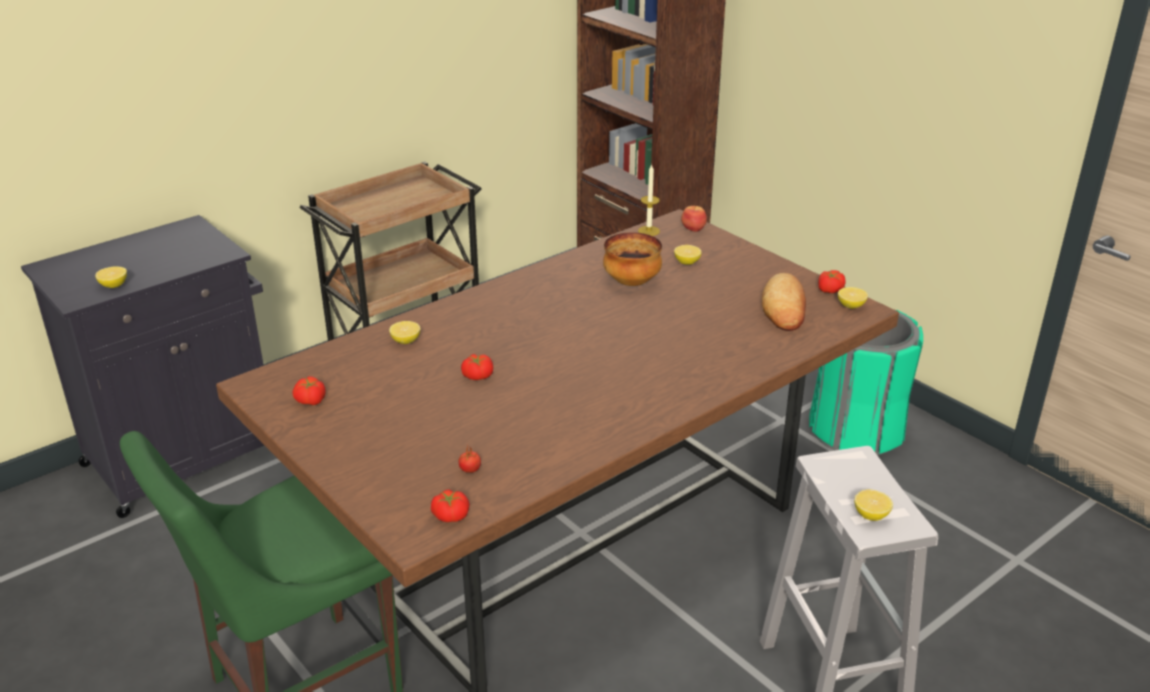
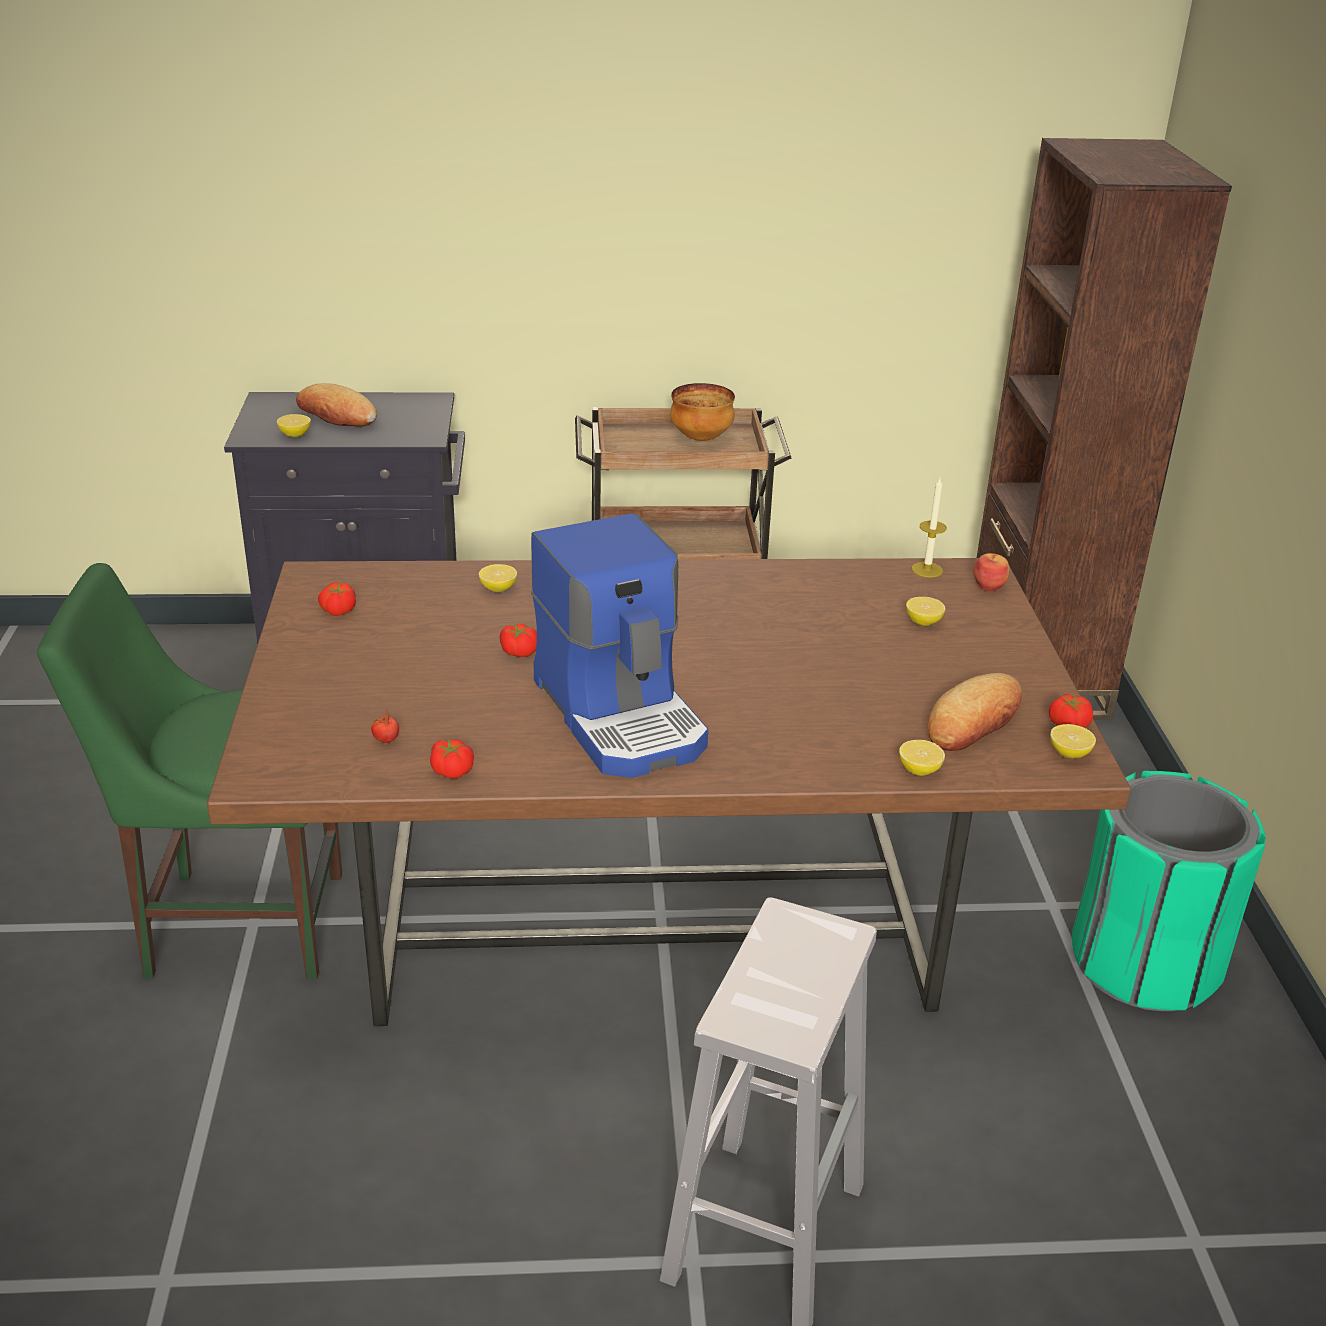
camera: 35 degrees right, 0 degrees up
tomato [431,489,470,522] -> tomato moved to [430,739,474,779]
bowl [603,232,662,286] -> bowl moved to [670,383,735,441]
lemon [854,490,893,521] -> lemon moved to [899,740,945,776]
none -> bread [296,383,377,427]
none -> coffee machine [531,513,708,778]

